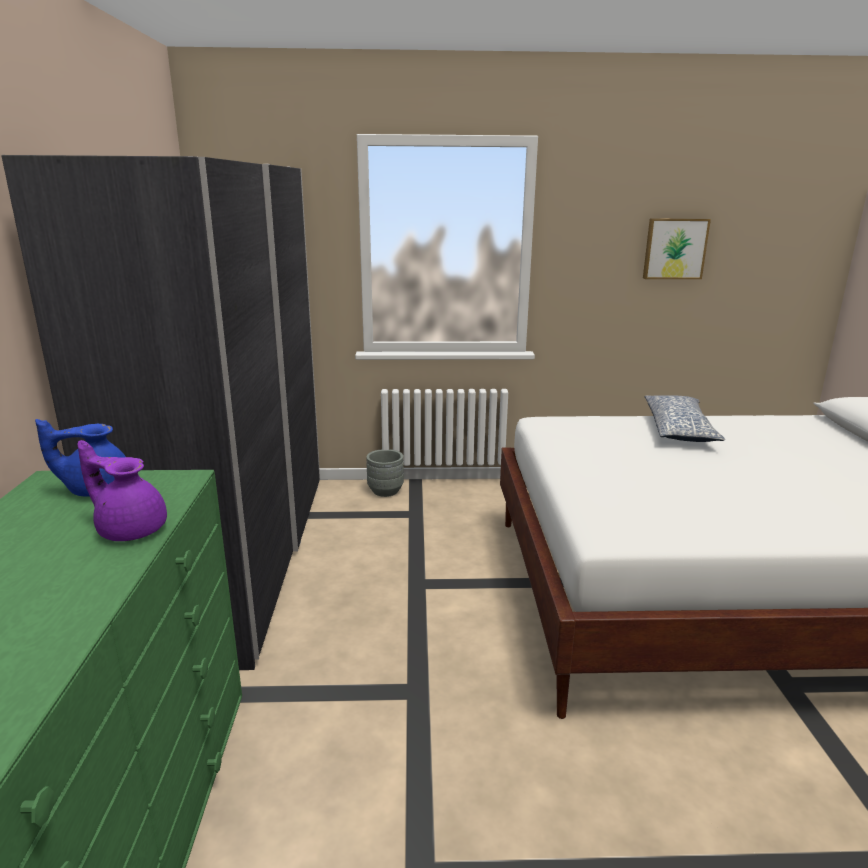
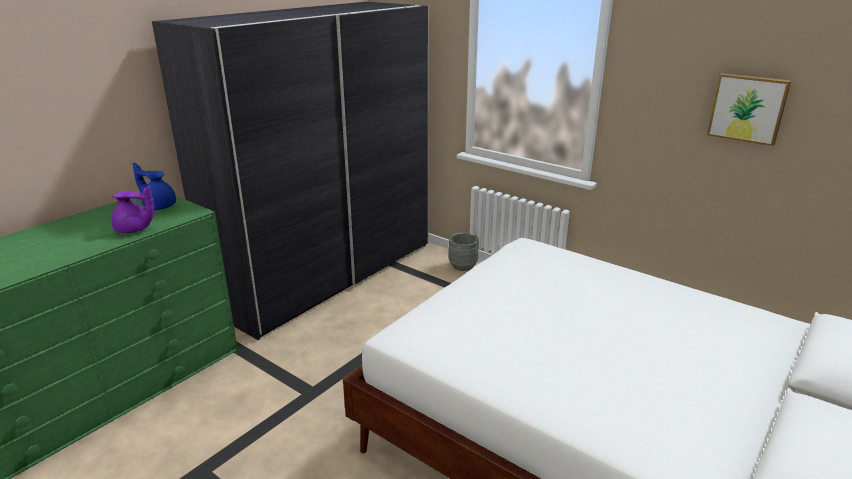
camera: 40 degrees right, 5 degrees up
purple teapot [77,440,167,541] -> purple teapot turned 120 degrees clockwise [111,186,154,233]
pillow [645,395,725,442] -> none

